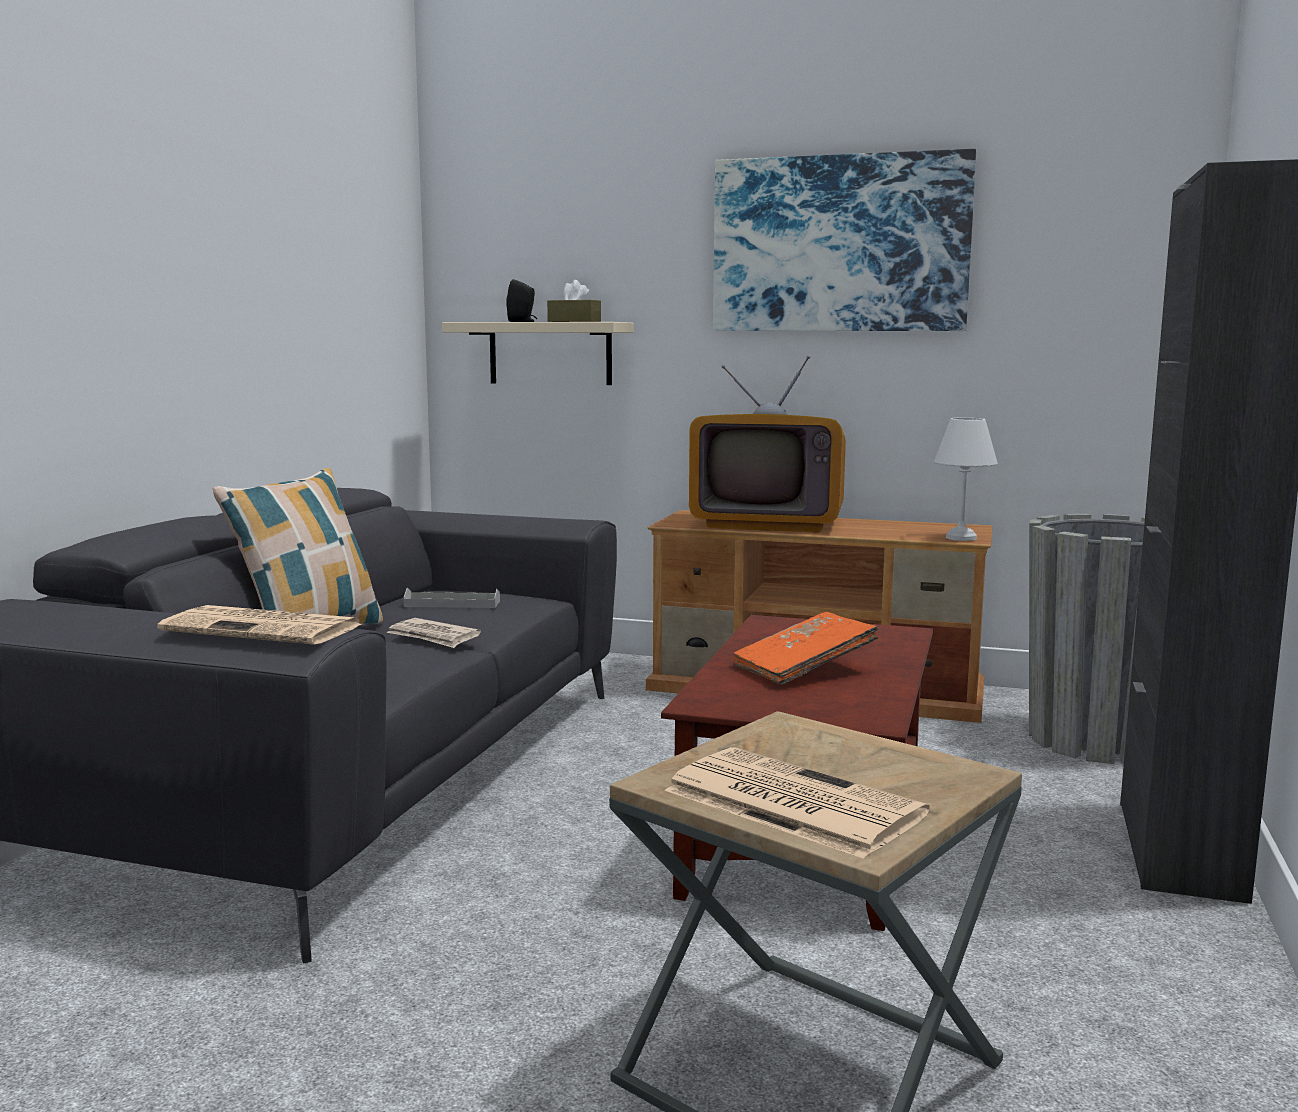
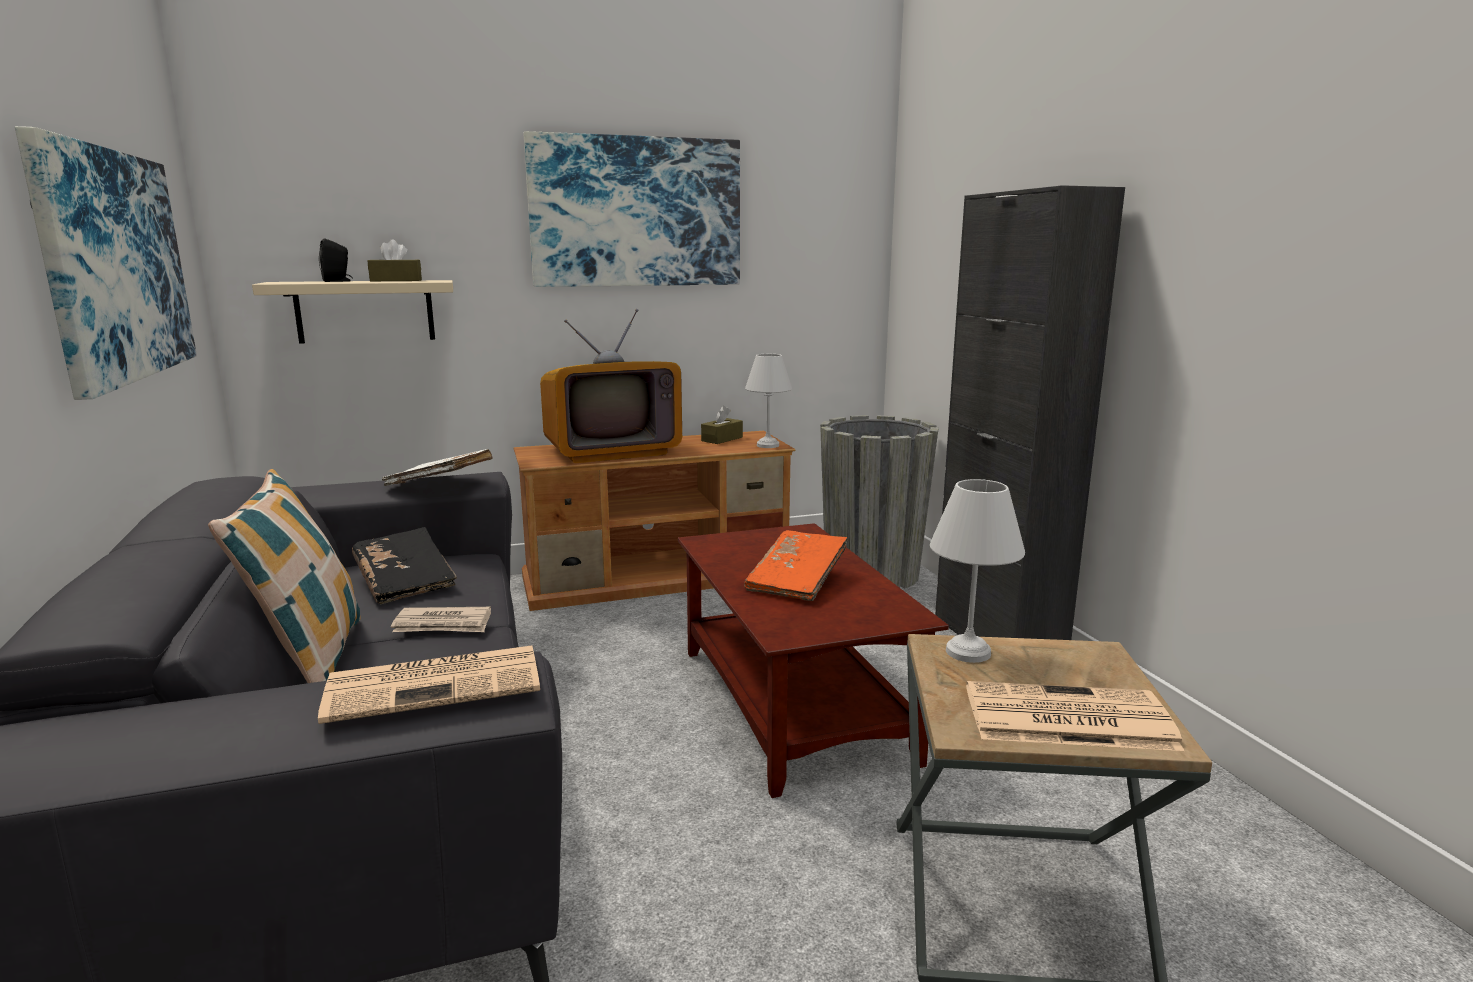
camera: 35 degrees left, 5 degrees up
grey tray [403,588,500,608] -> black book [352,527,457,605]
none -> picture [15,126,197,400]
none -> white book [382,449,493,486]
none -> brown tissue box [701,406,743,444]
none -> white table lamp [930,479,1025,663]

